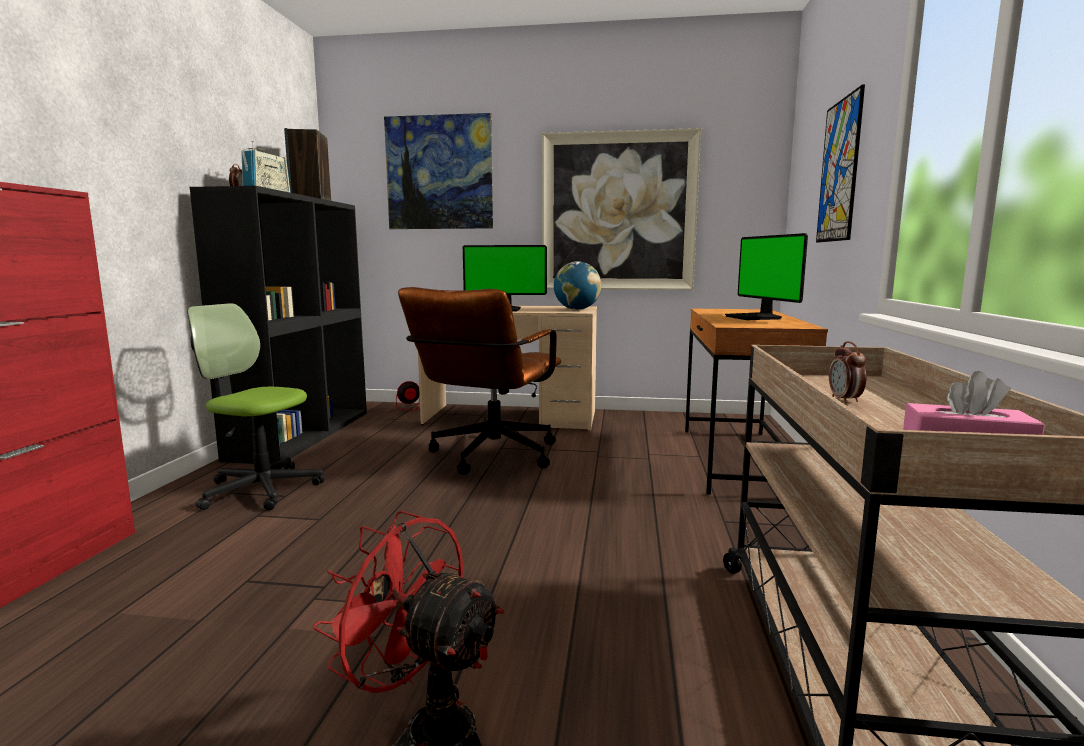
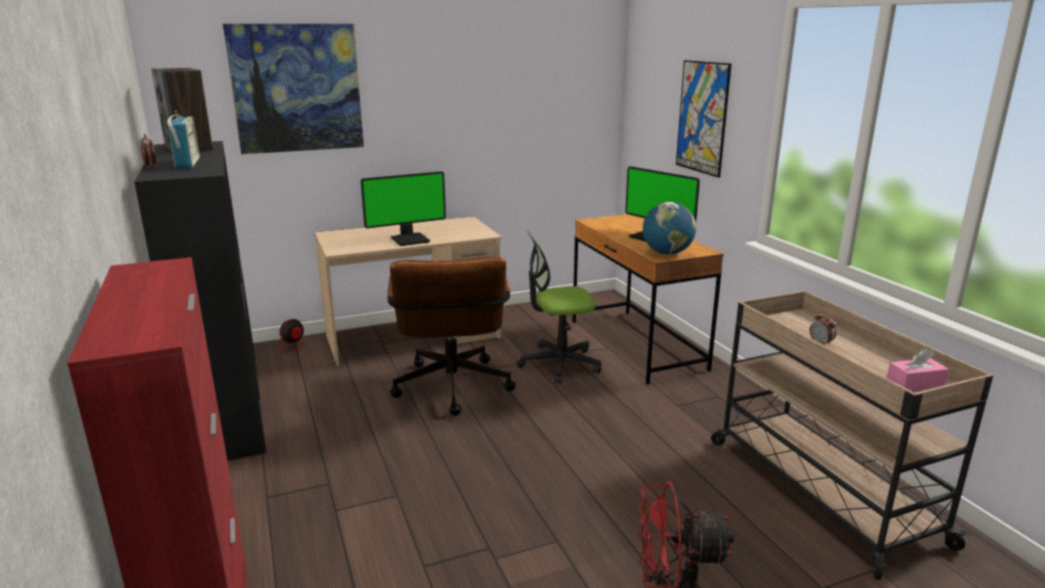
camera: 30 degrees left, 10 degrees up
office chair [187,303,324,511] -> office chair moved to [516,231,602,384]
picture [542,128,701,290] -> none
globe [554,261,601,310] -> globe moved to [643,202,696,255]

